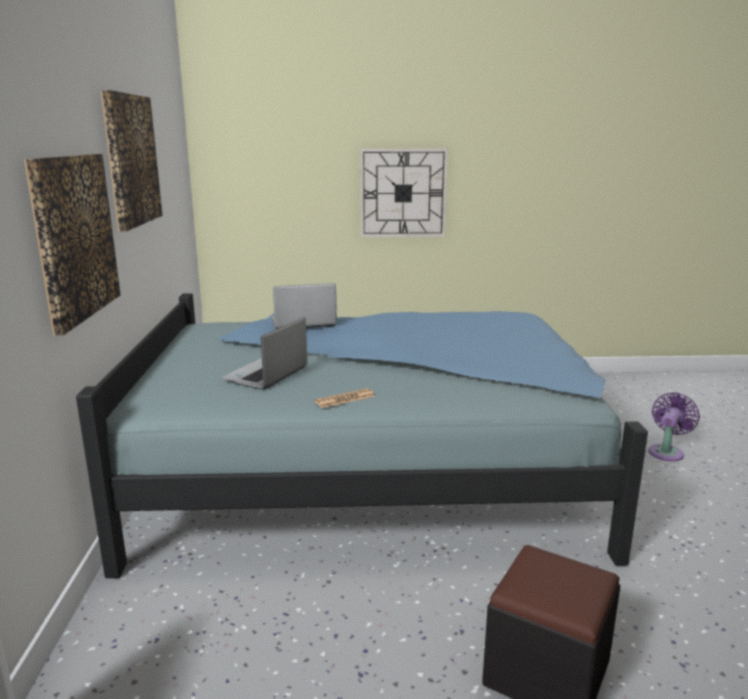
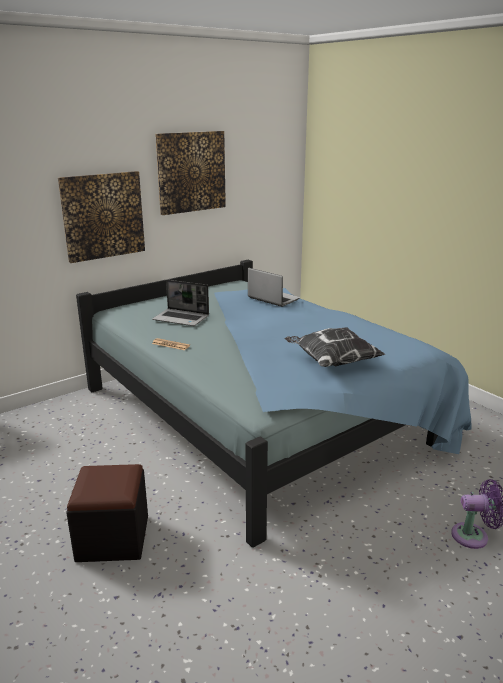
camera: 55 degrees right, 5 degrees up
laptop [221,317,307,389] -> laptop turned 150 degrees counterclockwise [152,280,209,326]
wall clock [360,148,448,237] -> none
none -> pillow [285,327,385,367]

